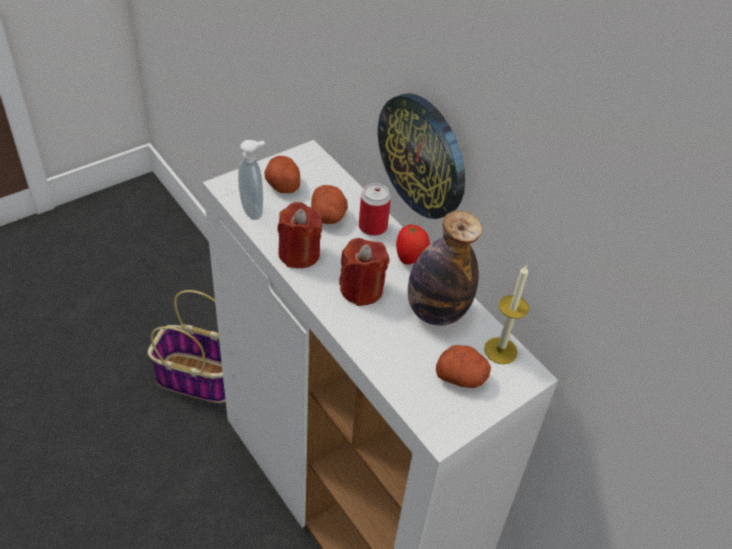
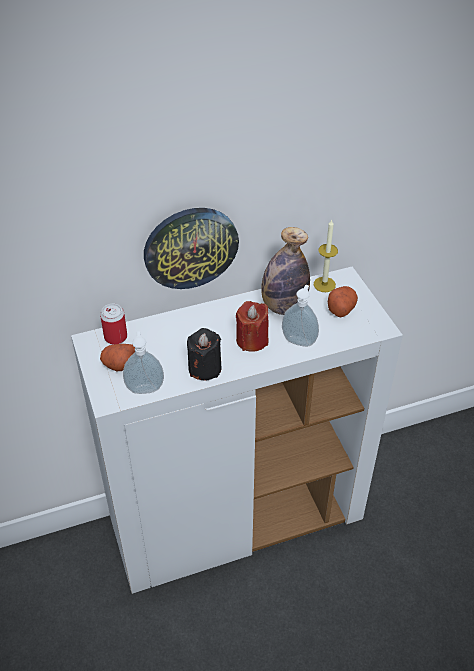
camera: 70 degrees left, 0 degrees up
basket [148,290,225,403] -> none
red candle [277,202,322,268] -> black candle [187,328,222,381]
potato [311,185,348,224] -> none
can [359,183,391,236] -> can moved to [100,303,127,345]
tomato [396,224,430,264] -> none
none -> soap dispenser [282,285,319,347]

